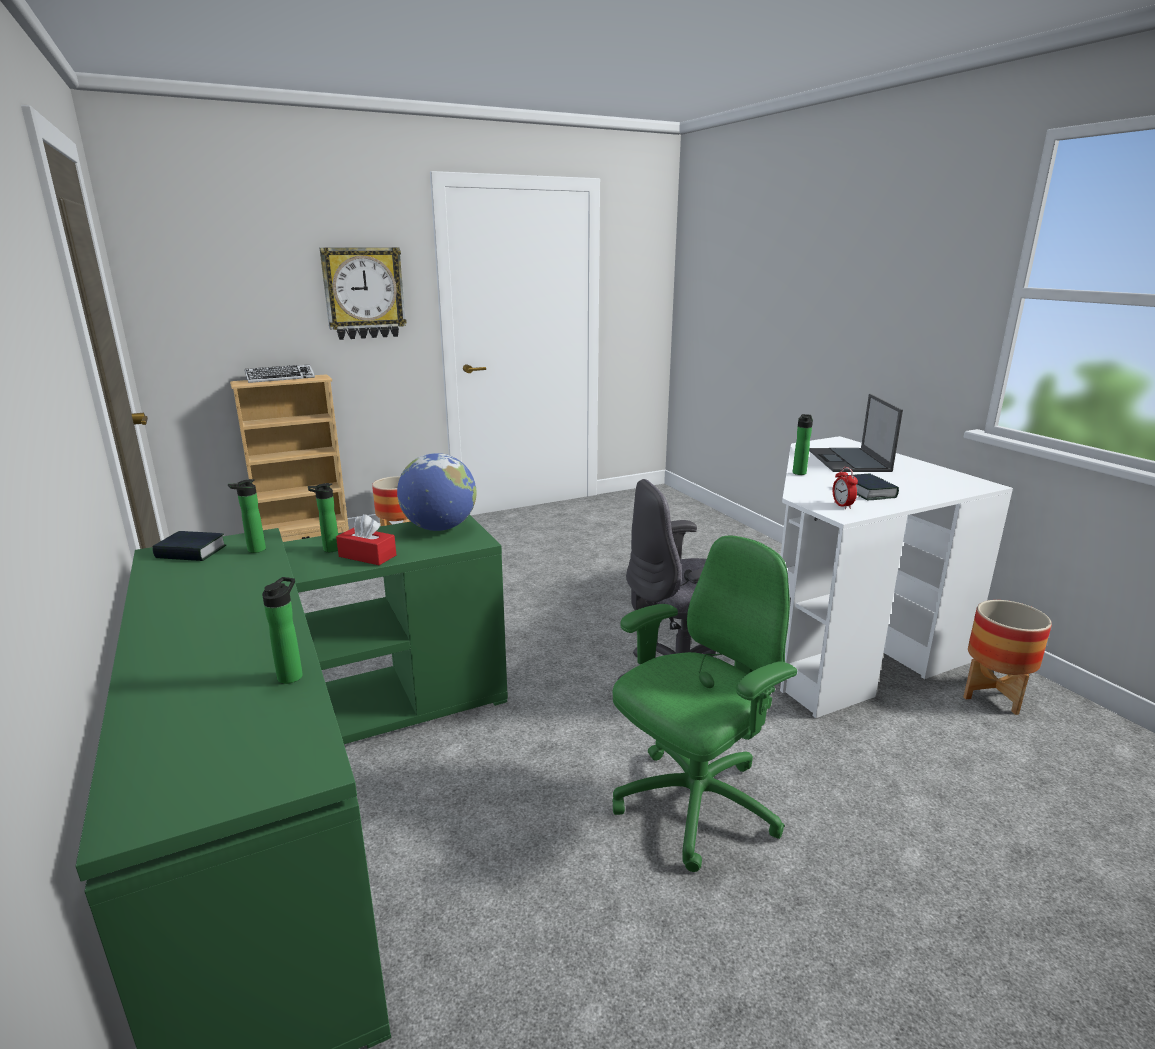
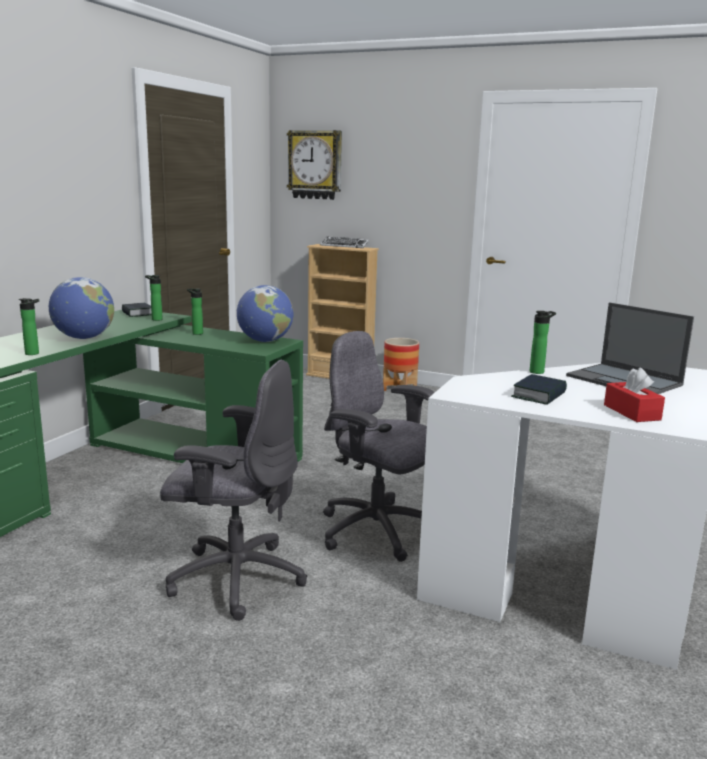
camera: 50 degrees right, 5 degrees down
wall clock [320,247,407,340] -> wall clock moved to [287,130,342,200]
red tissue box [336,514,396,565] -> red tissue box moved to [604,368,665,422]
green office chair [612,536,797,872] -> grey office chair [160,360,307,621]
laptop [809,394,903,472] -> laptop turned 90 degrees counterclockwise [566,302,694,394]
alarm clock [833,467,858,509] -> none
planter [963,600,1052,715] -> none
none -> globe [49,277,114,339]

